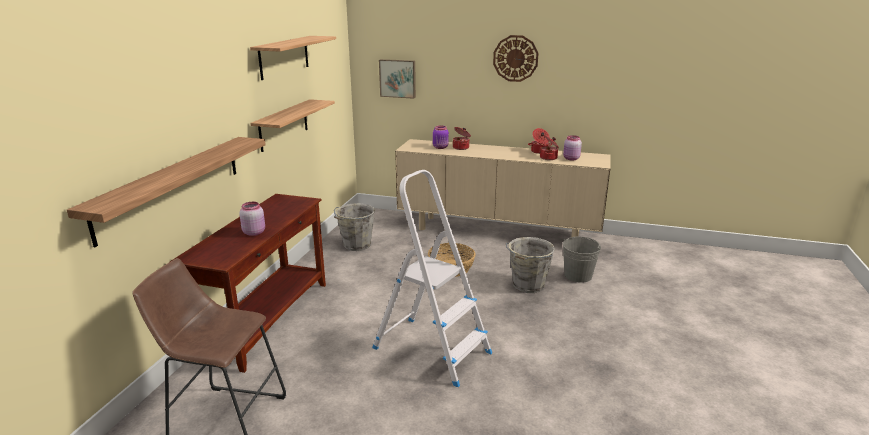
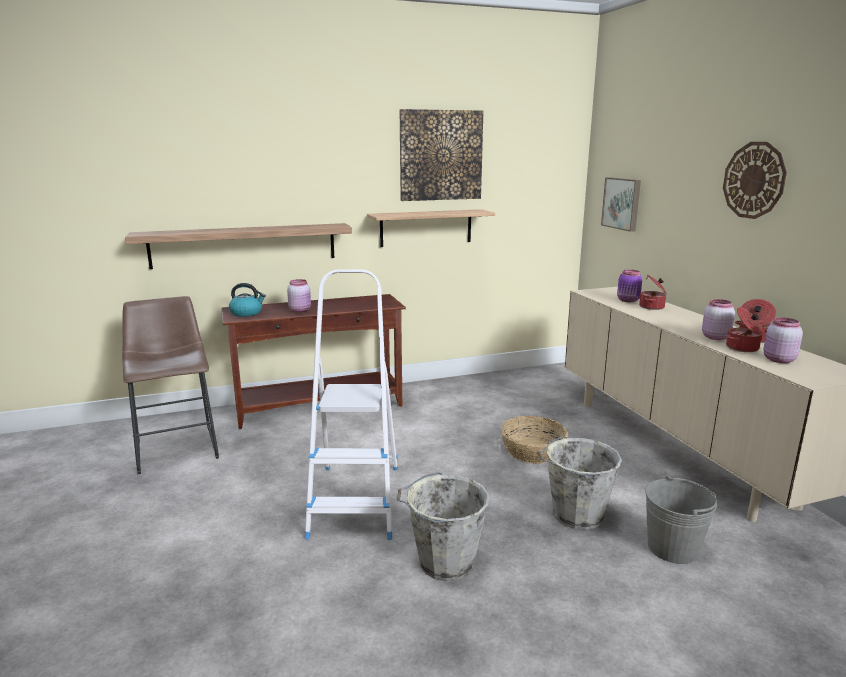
camera: 55 degrees right, 5 degrees down
shelf [250,36,336,80] -> picture [400,109,484,201]
grey bucket [334,203,375,251] -> grey bucket moved to [396,472,489,581]
none -> kettle [229,283,266,317]
none -> pink jar [702,299,735,340]

